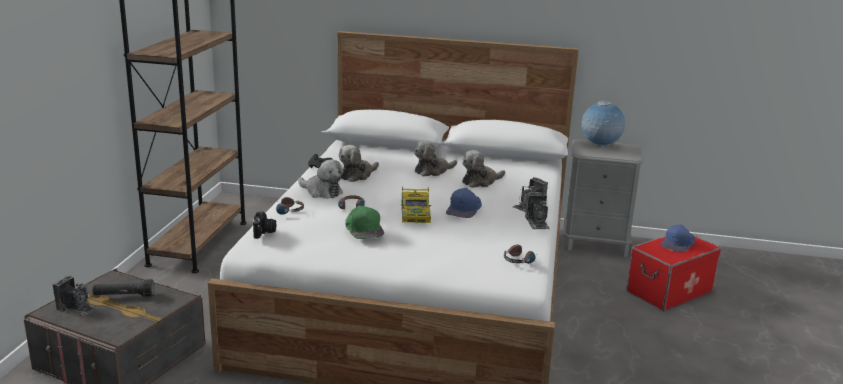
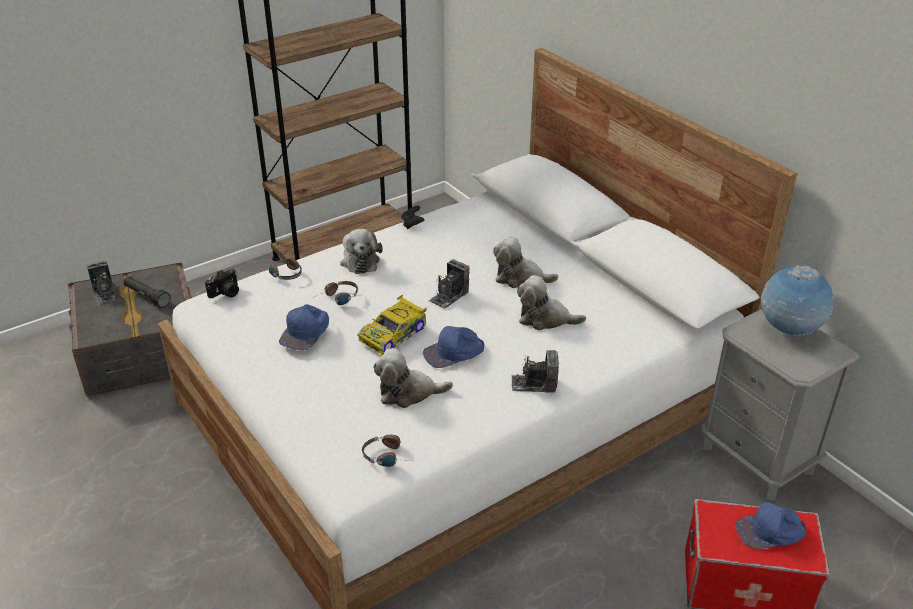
camera: 45 degrees right, 15 degrees up
plush toy [339,145,379,182] -> plush toy moved to [373,348,453,408]
green cap [345,206,384,239] -> blue cap [279,304,329,350]
camera [525,192,550,229] -> camera moved to [429,259,470,309]

